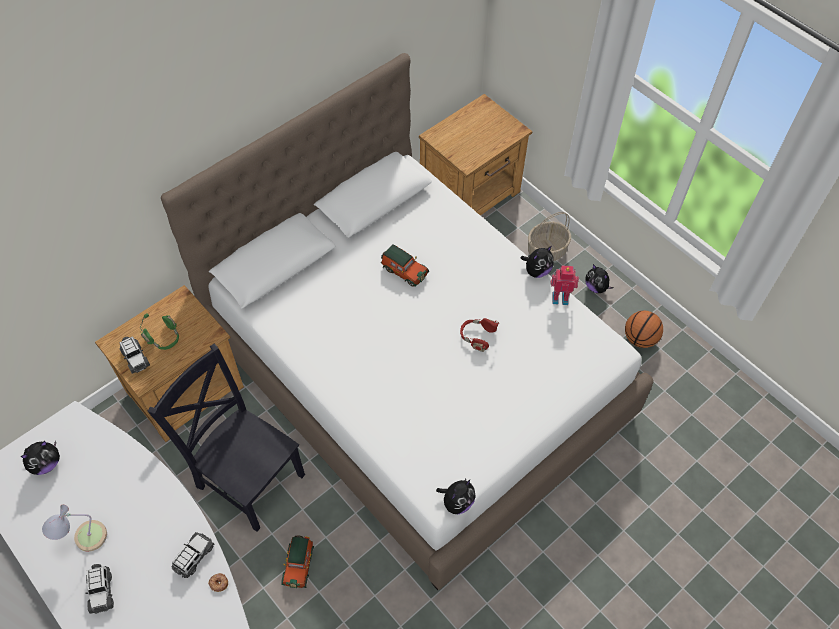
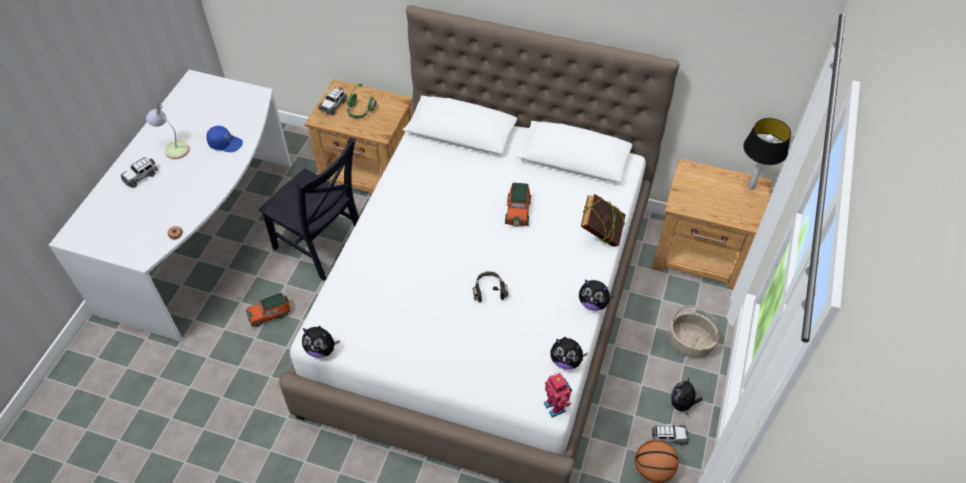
camera: 60 degrees right, 5 degrees down
plush toy [21,440,60,475] -> plush toy moved to [550,337,587,370]
black chair [148,343,305,532] -> black chair turned 120 degrees clockwise [259,137,359,281]
toy car [172,532,214,578] -> toy car moved to [651,423,689,445]
red headphones [460,318,499,352] -> black headphones [472,271,508,302]
toy robot [550,265,579,305] -> toy robot moved to [544,373,572,418]
none -> blue cap [206,125,243,152]
none -> book [581,194,625,247]
none -> table lamp [743,118,791,190]

